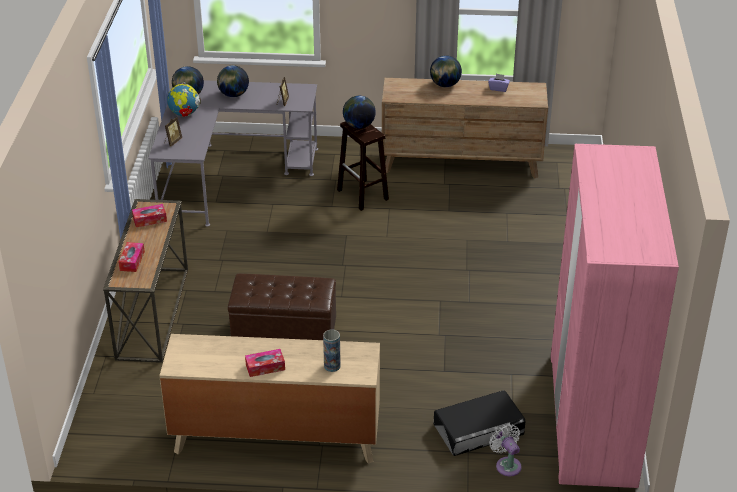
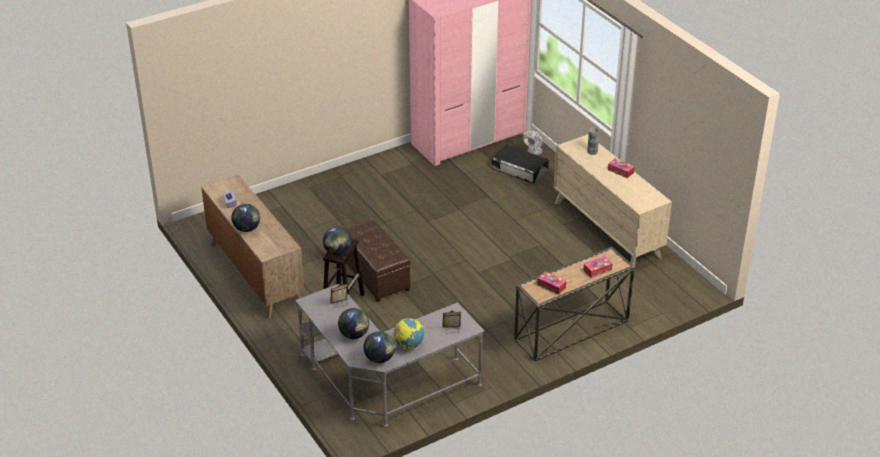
camera: 125 degrees left, 0 degrees up
brown ottoman [228,274,336,340] -> brown ottoman moved to [345,220,411,302]

